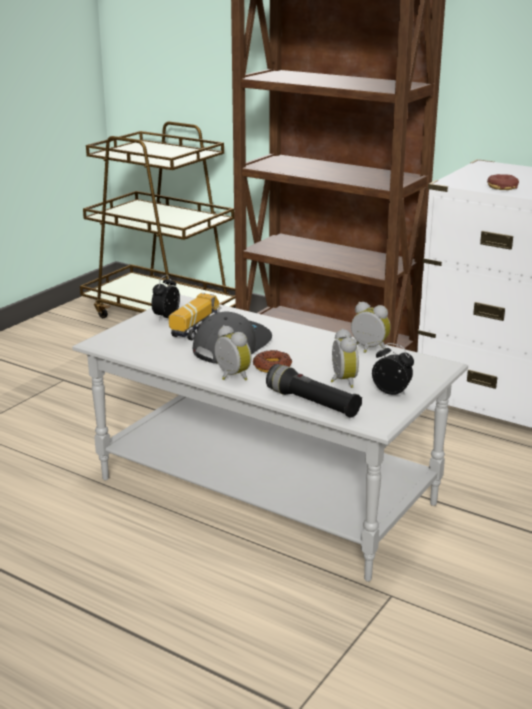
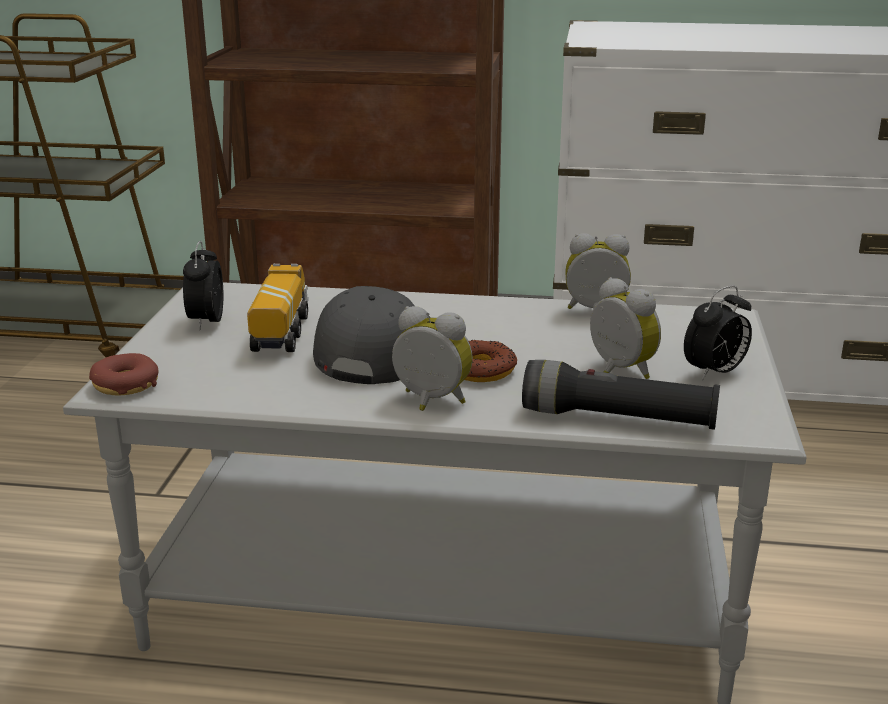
camera: 25 degrees left, 0 degrees up
alarm clock [372,343,414,395] -> alarm clock turned 135 degrees clockwise [684,285,752,380]
donut [487,174,519,190] -> donut moved to [89,353,158,395]

